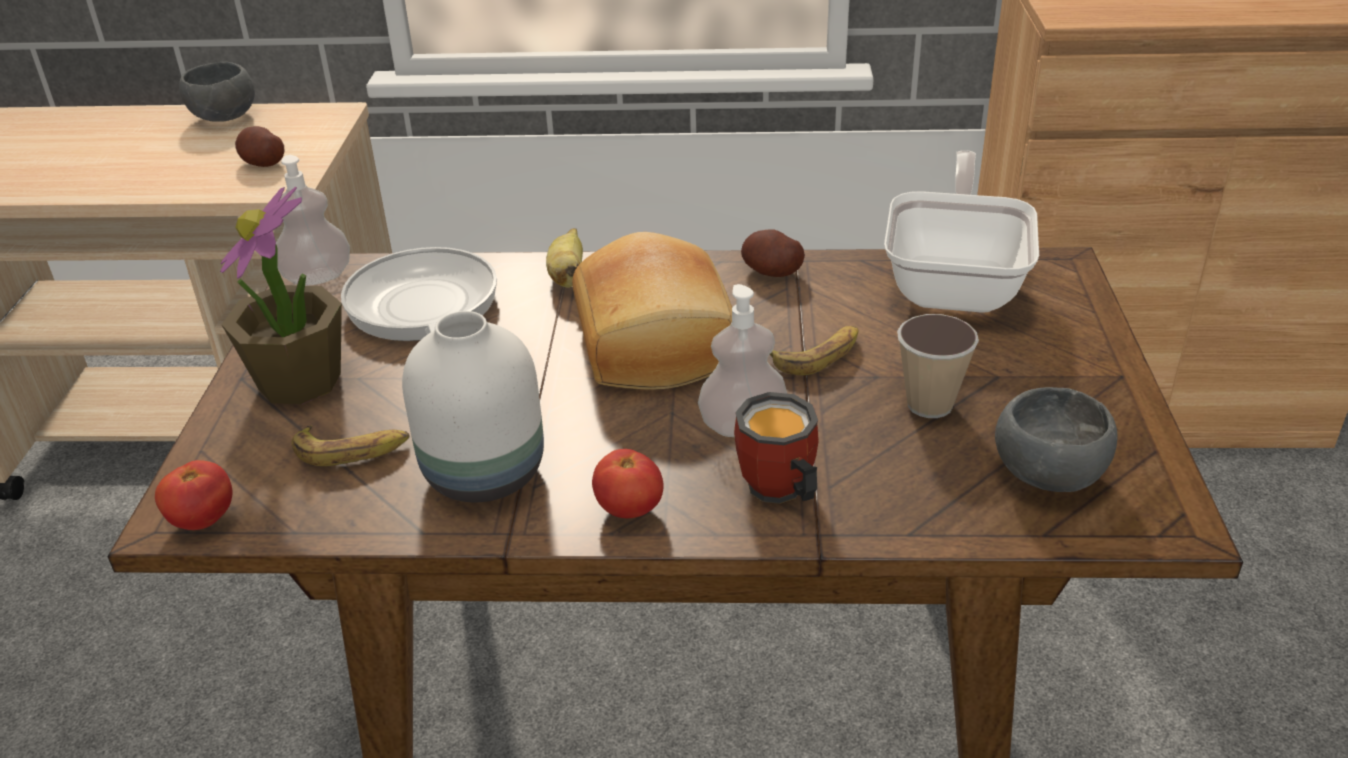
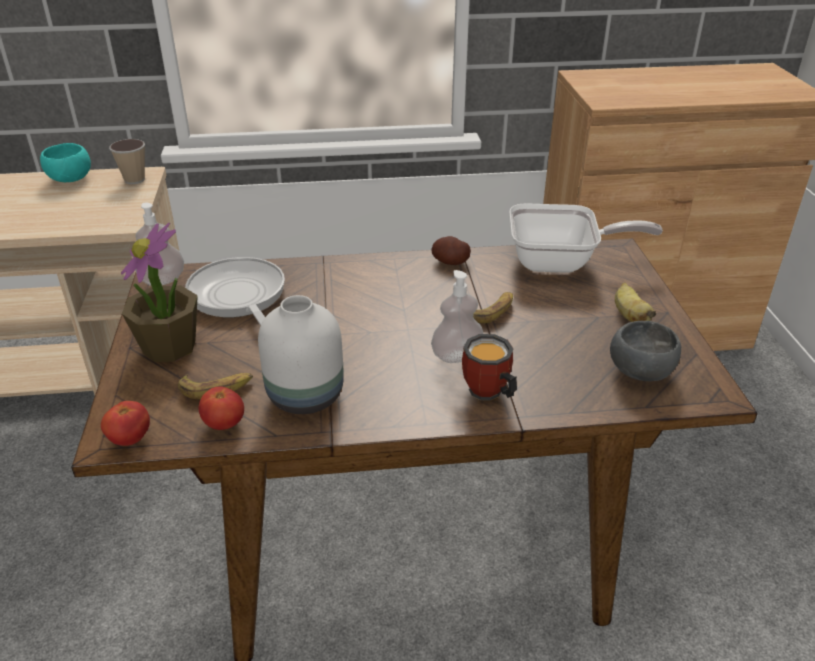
camera: 10 degrees left, 0 degrees up
grey bowl [179,62,255,122] -> turquoise bowl [40,143,91,182]
potato [235,126,284,167] -> none
banana [546,228,583,288] -> banana moved to [615,282,656,322]
bread [572,232,732,390] -> none
tomato [592,449,664,518] -> tomato moved to [198,386,244,430]
frying pan [884,150,1039,313] -> frying pan turned 90 degrees clockwise [509,203,663,273]
cup [897,314,979,418] -> cup moved to [109,139,145,184]

